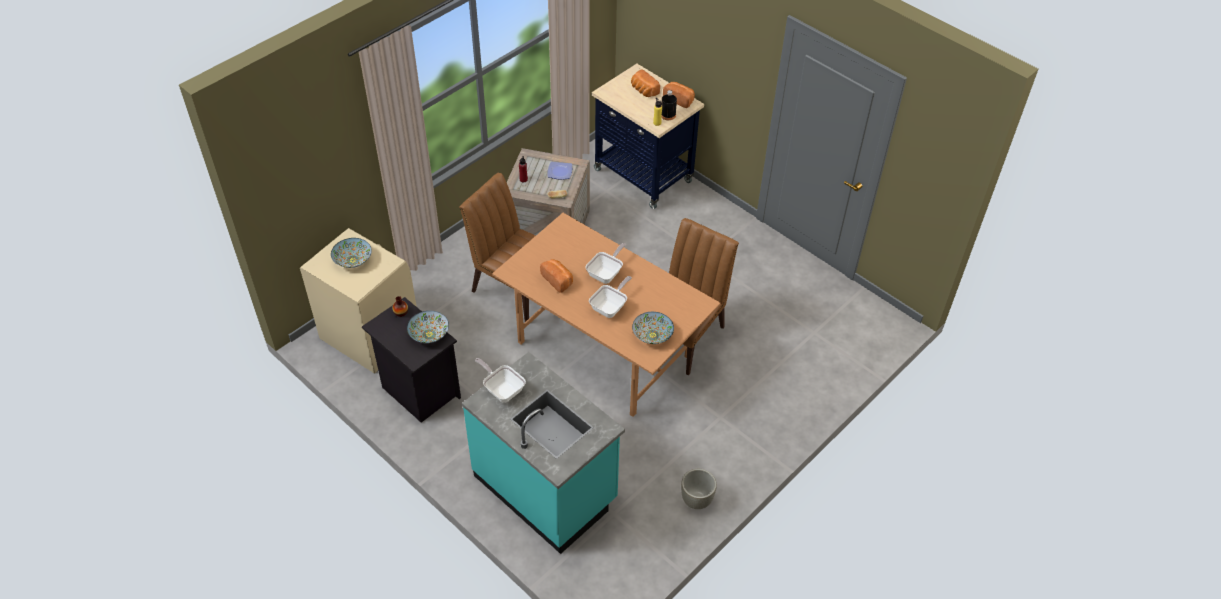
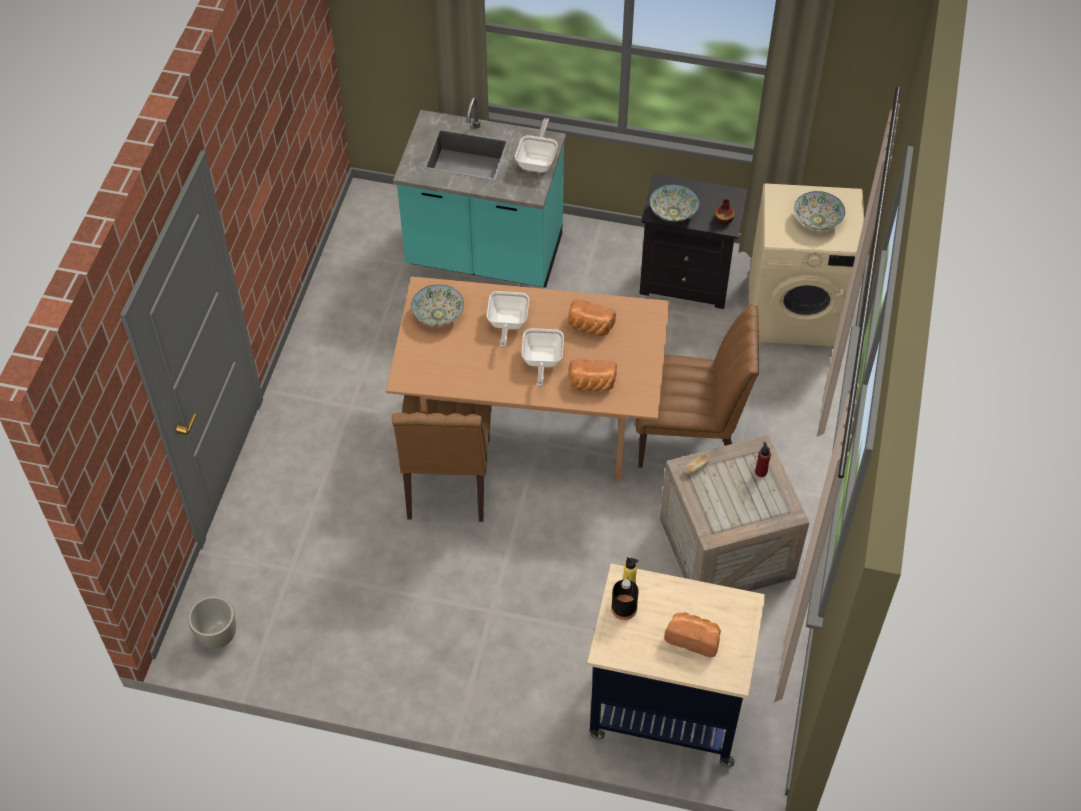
camera: 150 degrees right, 5 degrees up
frying pan [475,358,526,403] -> frying pan turned 90 degrees counterclockwise [515,118,558,172]
plate [547,162,572,180] -> none
bread [663,82,695,108] -> bread moved to [569,359,617,391]
grey planter [681,469,717,509] -> grey planter moved to [188,596,236,649]

